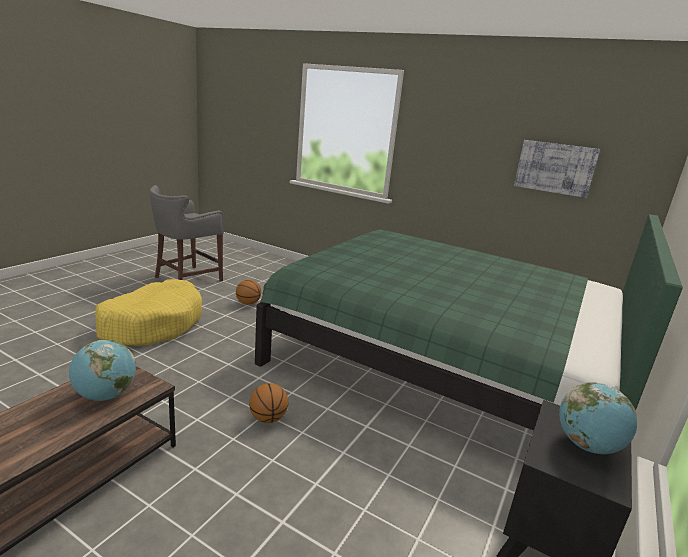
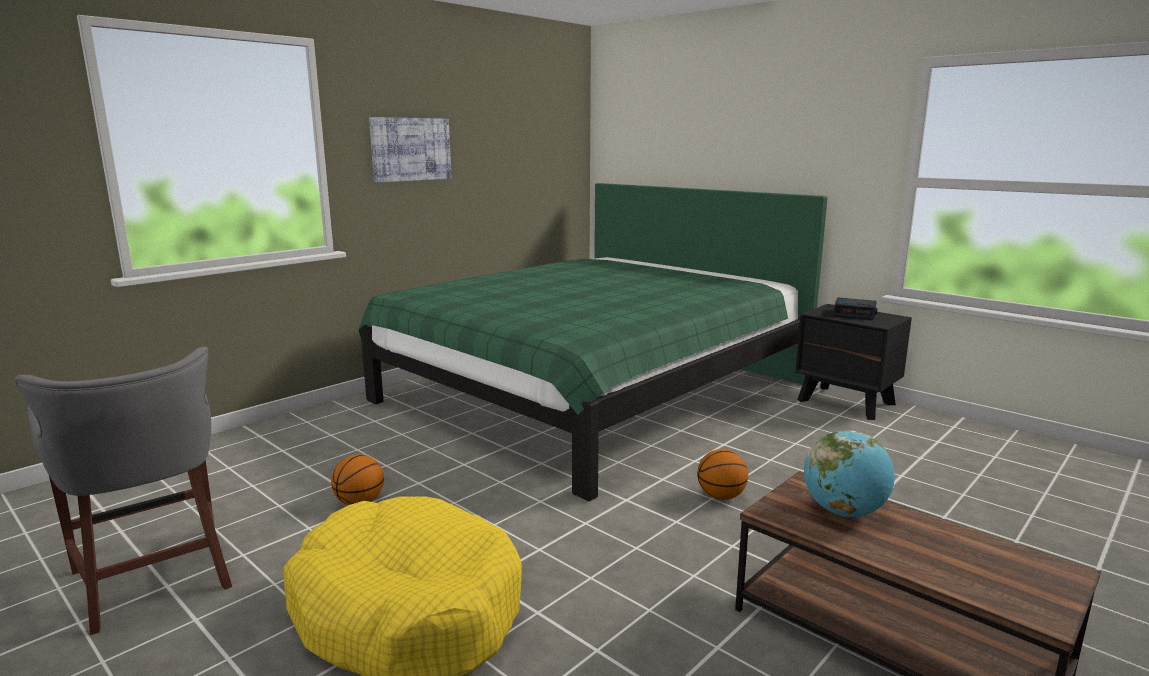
camera: 75 degrees left, 5 degrees down
picture [514,140,600,198] -> picture moved to [369,117,451,182]
globe [559,382,637,454] -> alarm clock [834,297,878,320]

